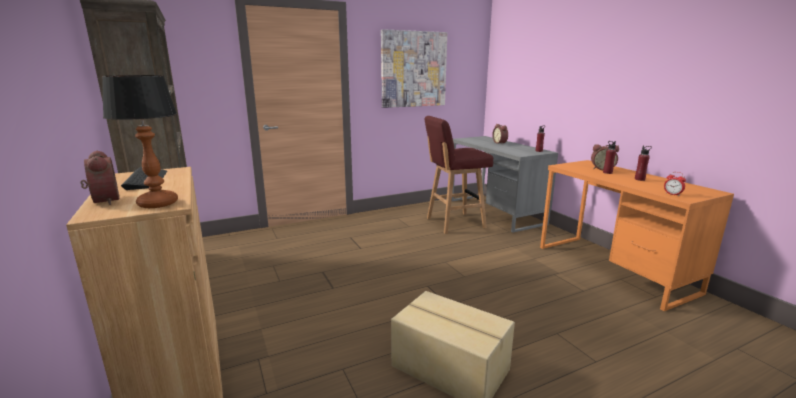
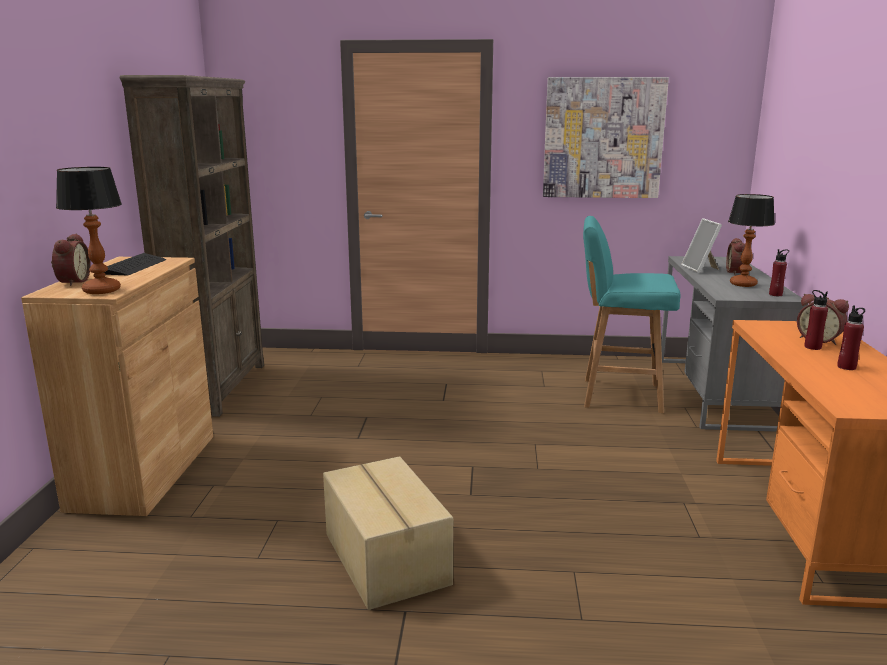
camera: 30 degrees right, 0 degrees up
red stool [425,116,493,234] -> turquoise stool [583,216,681,413]
alarm clock [664,172,686,196] -> none
none -> picture frame [681,218,722,273]
none -> table lamp [728,194,775,287]

